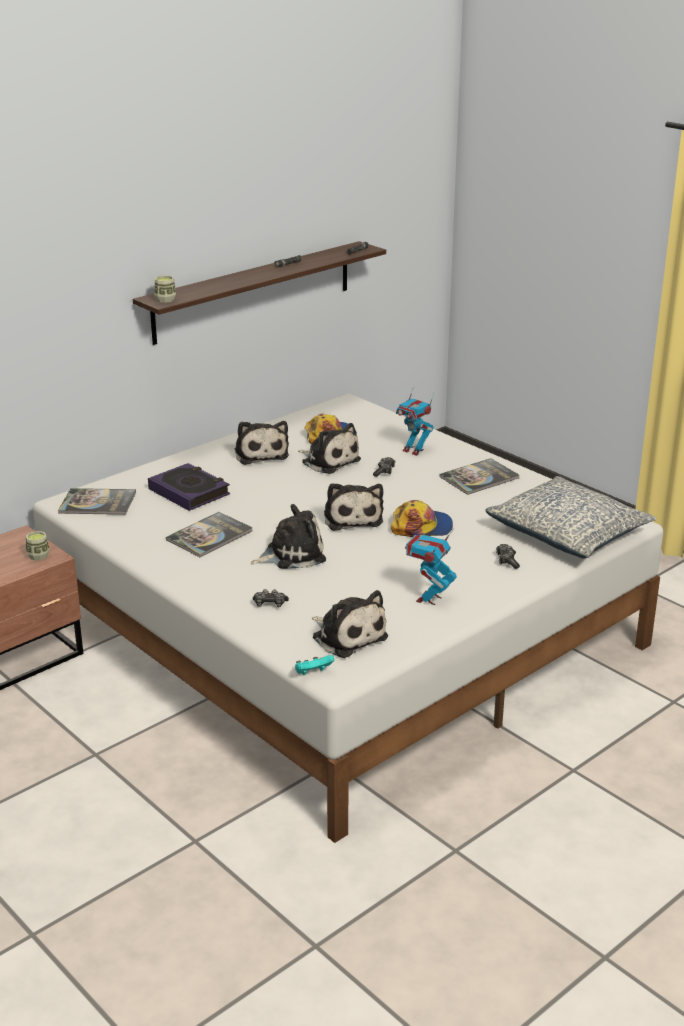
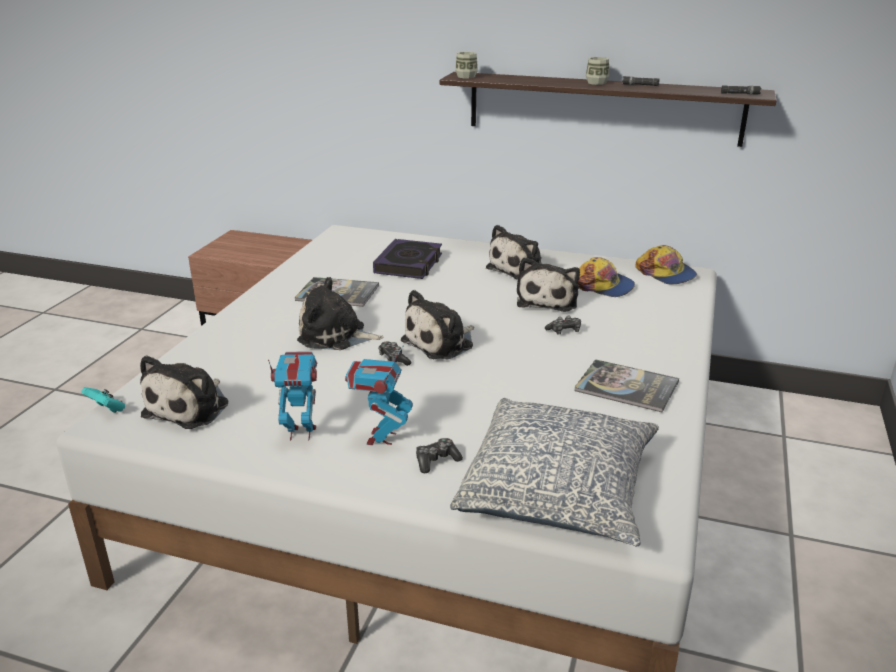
camera: 60 degrees right, 0 degrees up
cup [26,531,50,560] -> cup moved to [586,57,609,85]
book [58,488,136,515] -> none
plush toy [251,504,326,569] -> plush toy turned 150 degrees clockwise [297,277,384,350]
game controller [253,589,289,607] -> game controller moved to [378,341,412,366]
cap [391,500,453,537] -> cap moved to [636,245,697,285]
toy robot [396,386,434,456] -> toy robot moved to [345,345,413,445]

